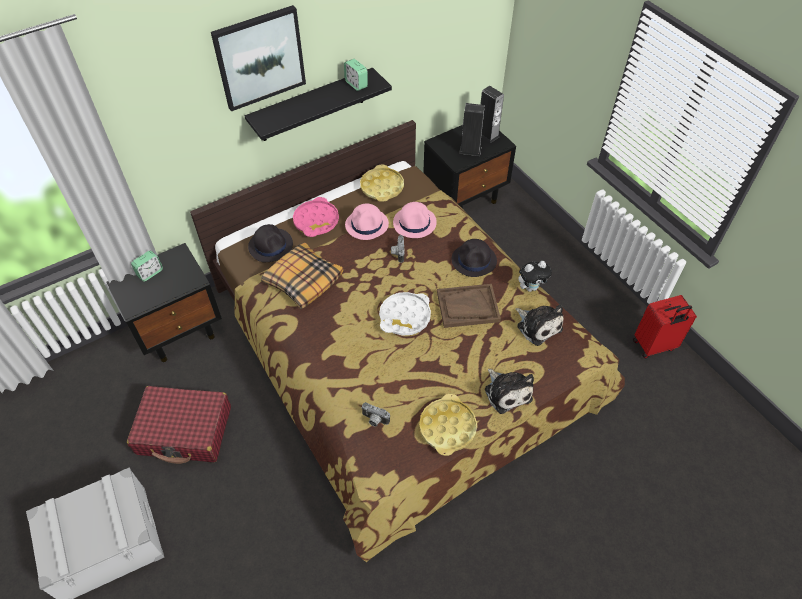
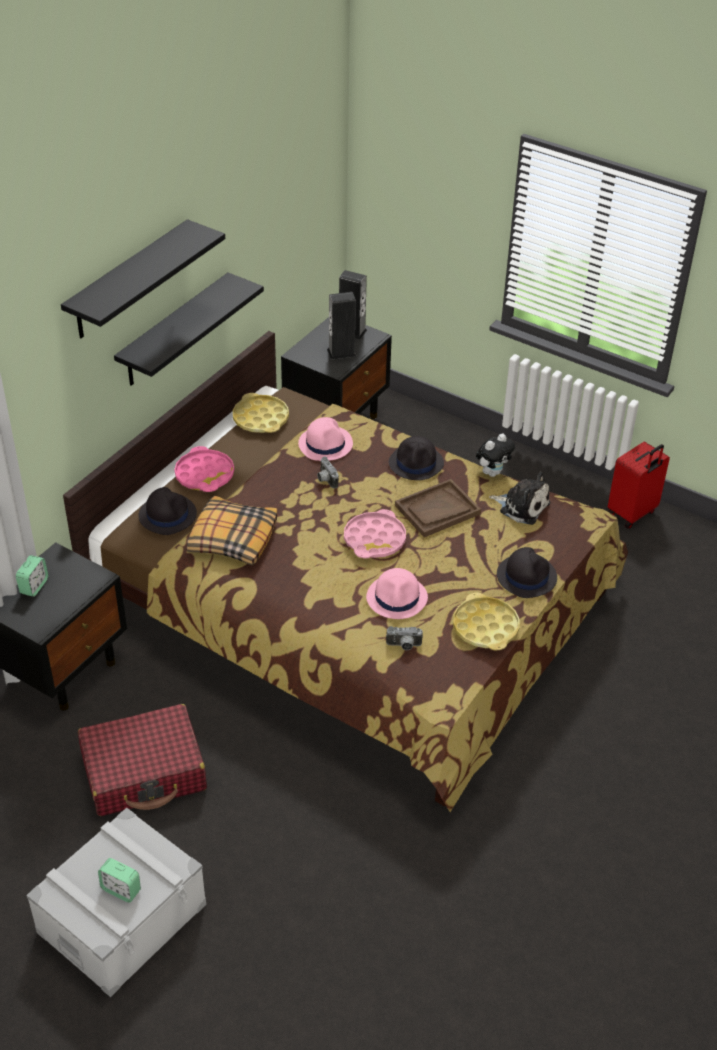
camera: 25 degrees left, 10 degrees down
picture [211,5,306,112] -> black shelf [61,219,225,338]
alarm clock [344,59,368,91] -> alarm clock moved to [98,858,141,903]
pink hat [345,203,389,240] -> pink hat moved to [366,568,428,619]
white tray [379,292,431,336] -> pink tray [344,509,406,559]
plush toy [485,369,534,414] -> black hat [497,547,557,598]

